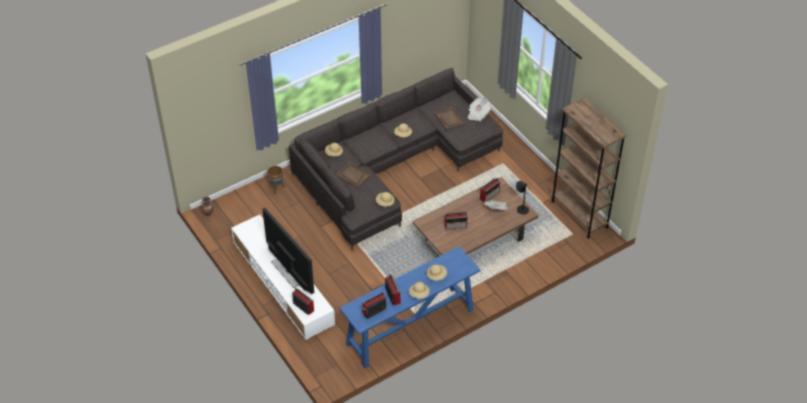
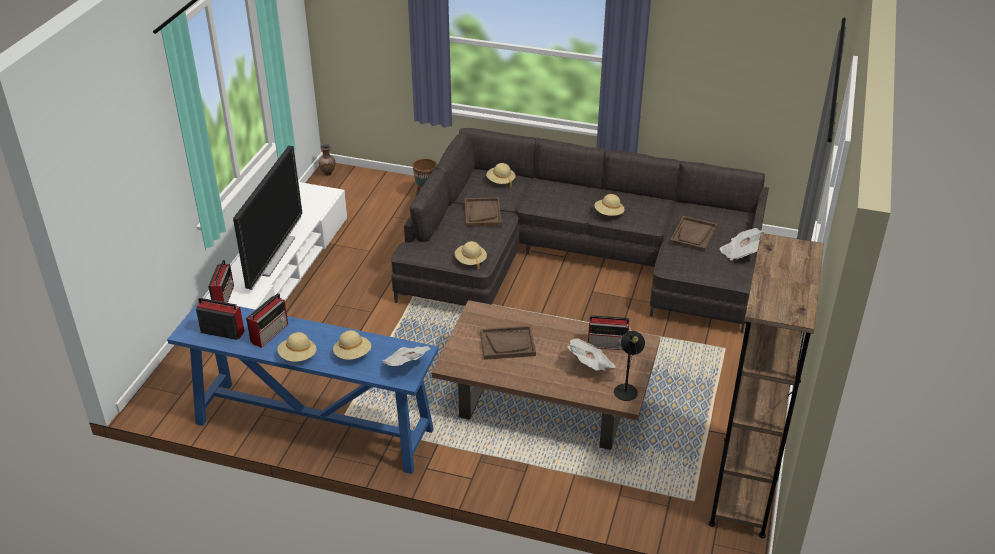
camera: 50 degrees right, 10 degrees down
radio [445,212,468,230] -> brown tray [480,326,536,360]
none -> newspaper [382,346,430,366]

